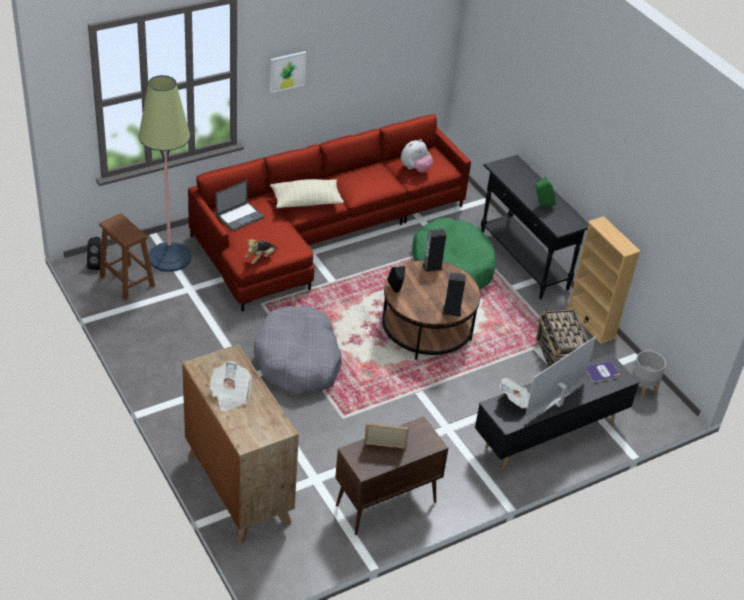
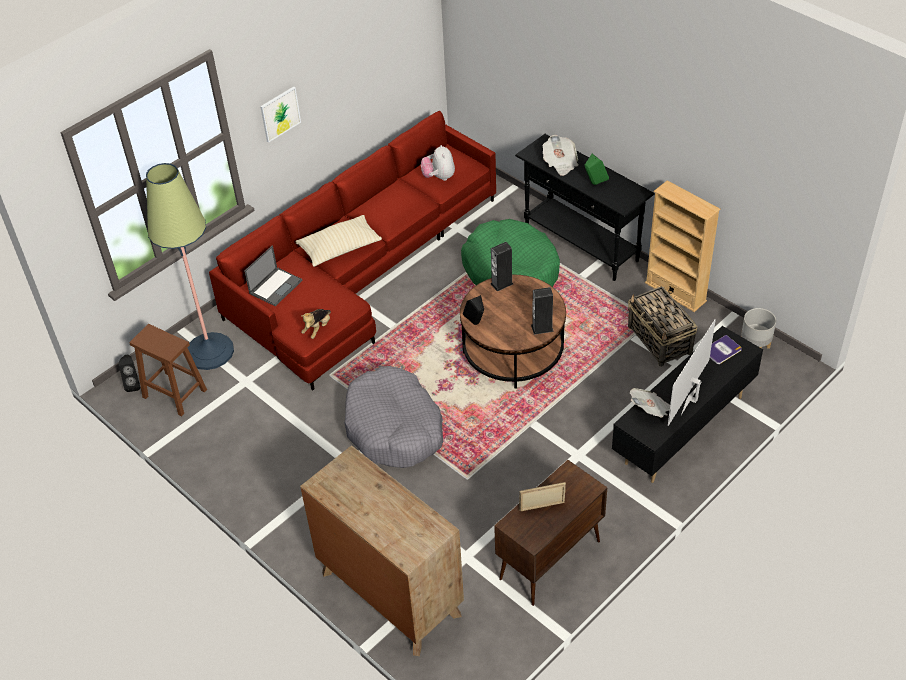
camera: 10 degrees left, 5 degrees up
newspaper [209,361,252,411] -> newspaper moved to [543,135,579,176]
plush toy [401,139,433,173] -> plush toy turned 135 degrees clockwise [421,145,455,181]

